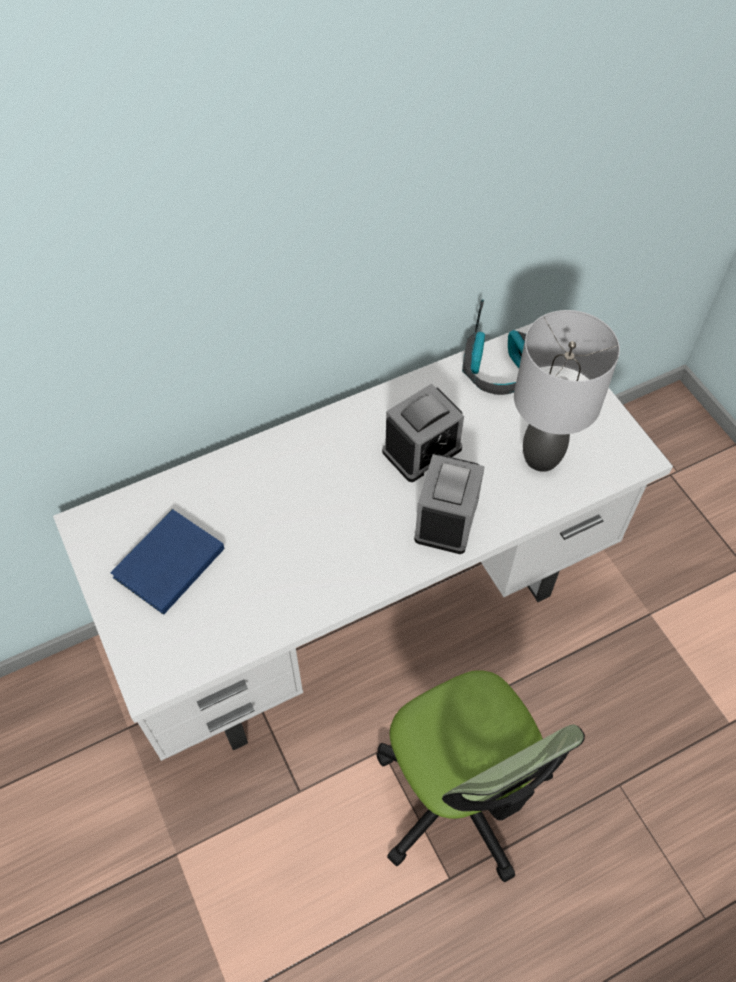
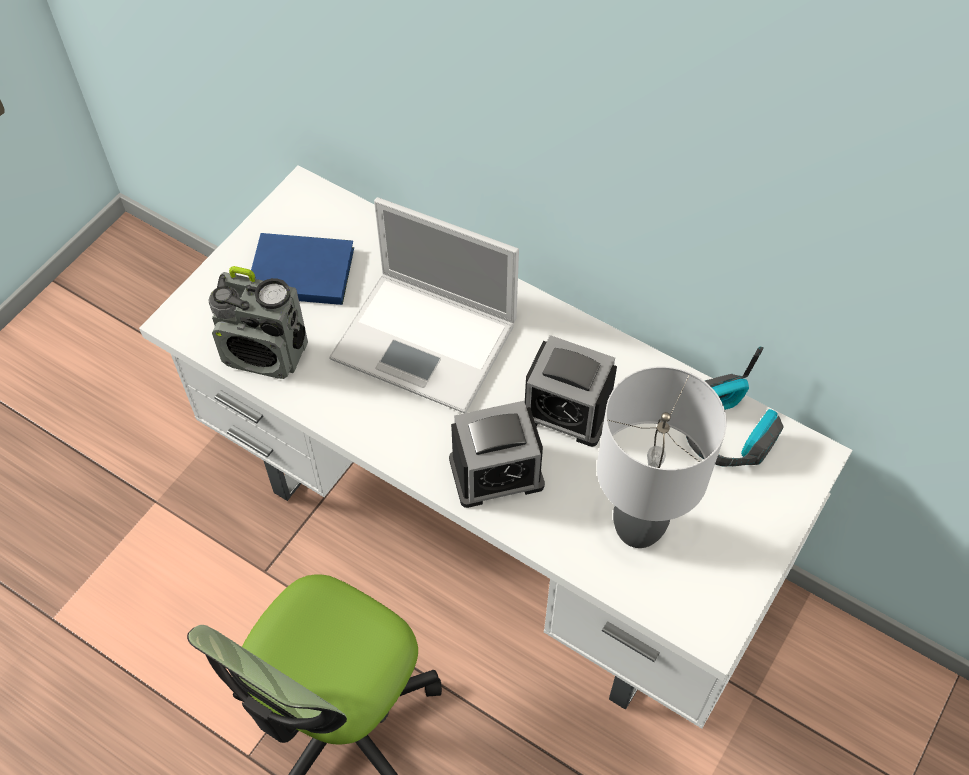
camera: 60 degrees right, 0 degrees up
none -> radio [208,266,308,379]
none -> laptop [329,197,519,413]

